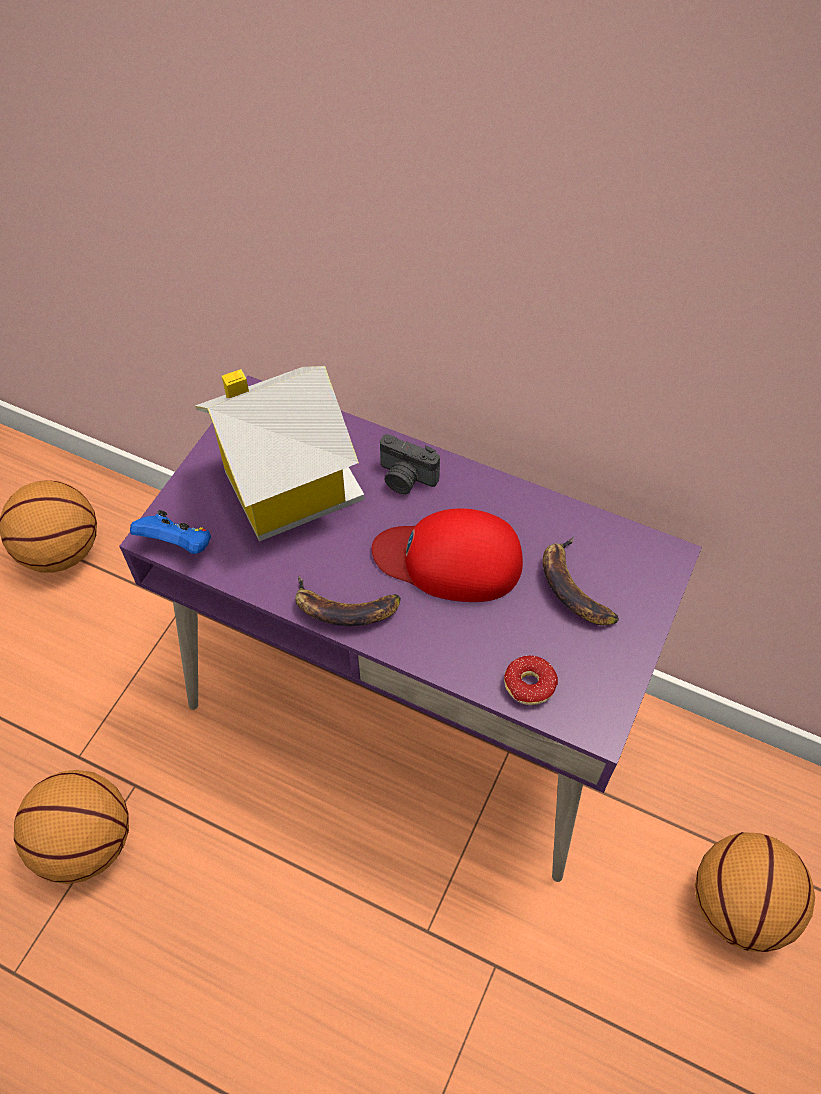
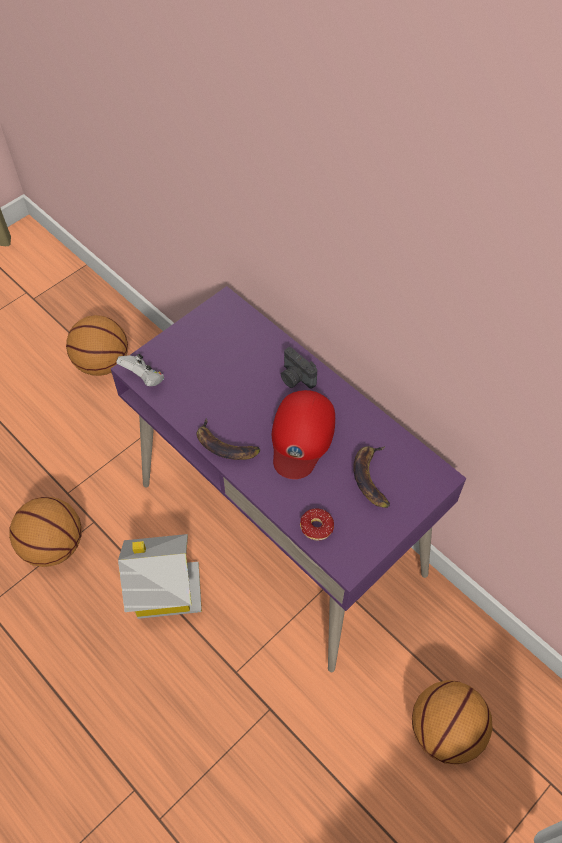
camera: 20 degrees right, 0 degrees up
blue game controller [130,510,211,554] -> white game controller [116,354,164,386]
toy house [195,366,365,542] -> toy house moved to [118,534,202,619]
red cap [372,508,523,602] -> red cap turned 105 degrees counterclockwise [272,390,335,479]

